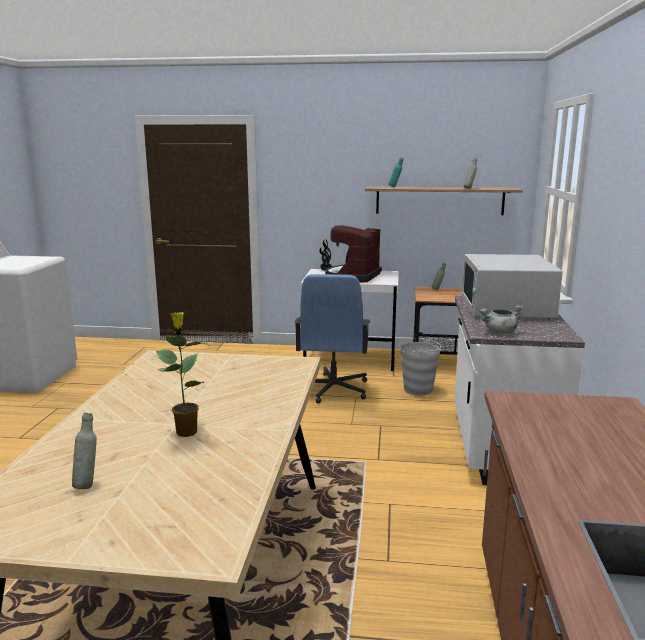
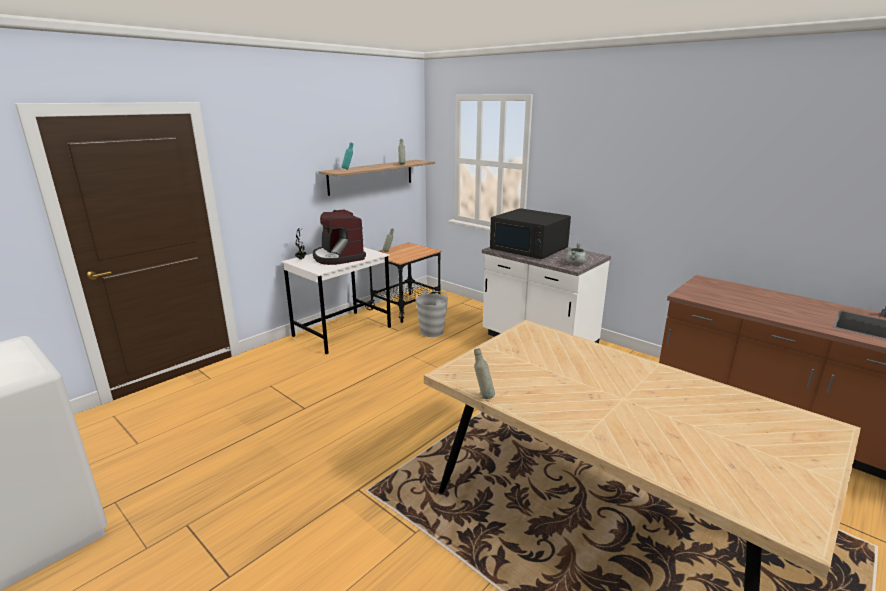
camera: 55 degrees left, 5 degrees up
grey bottle [72,413,97,489] -> grey bottle moved to [474,348,495,399]
potted plant [156,312,210,437] -> none
blue office chair [294,274,370,404] -> none
white microwave [461,254,563,319] -> black microwave [490,208,571,259]

